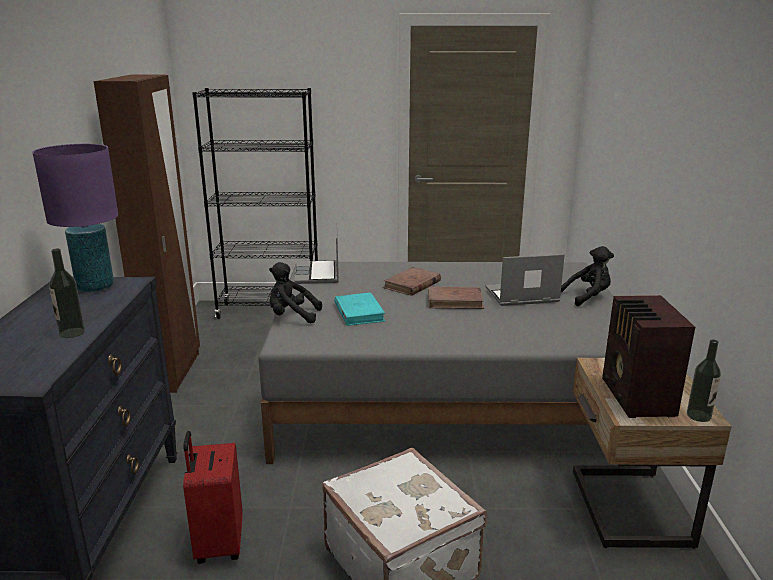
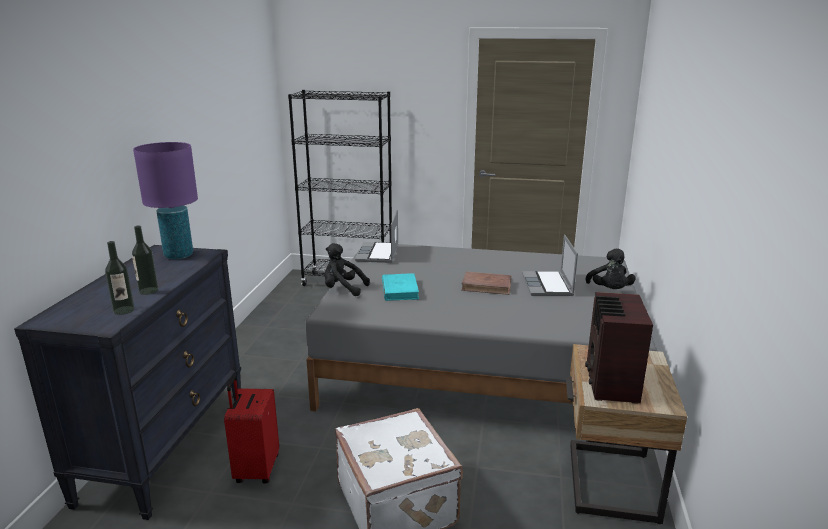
camera: 10 degrees right, 0 degrees up
brown wardrobe [94,75,200,393] -> none
brown book [383,267,441,296] -> none
laptop [486,254,565,306] -> laptop turned 90 degrees counterclockwise [522,234,578,296]
black plush toy [561,246,614,306] -> black plush toy turned 90 degrees clockwise [586,249,636,289]
bottle [687,339,721,422] -> bottle moved to [105,241,135,315]

